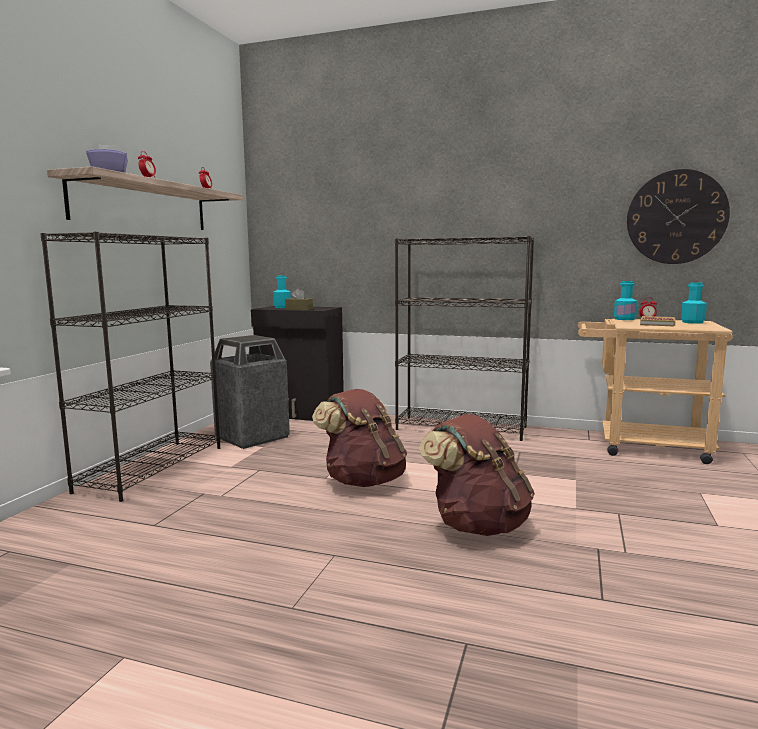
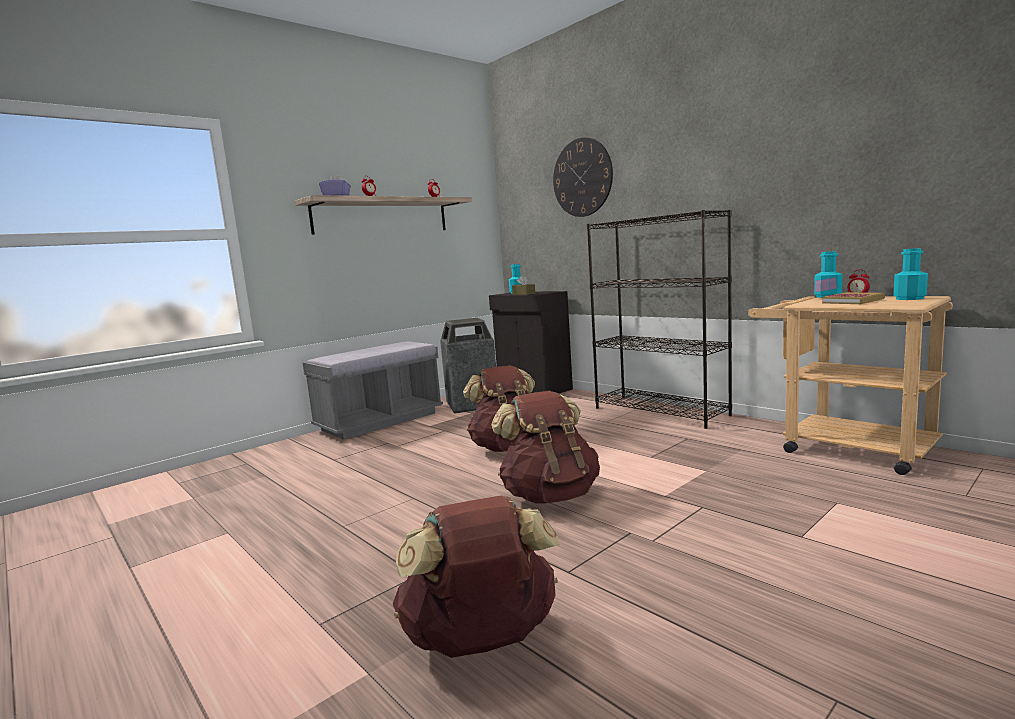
camera: 30 degrees right, 0 degrees up
black bookcase [40,232,220,502] -> grey bench [302,342,443,440]
wall clock [627,169,730,264] -> wall clock moved to [553,137,613,217]
none -> brown backpack [393,495,560,658]

